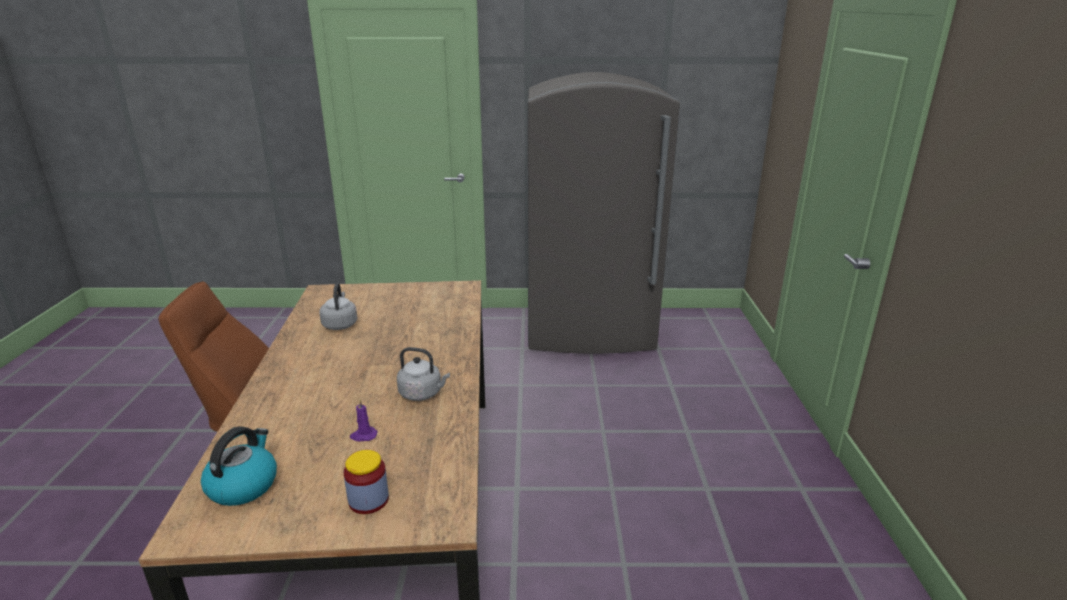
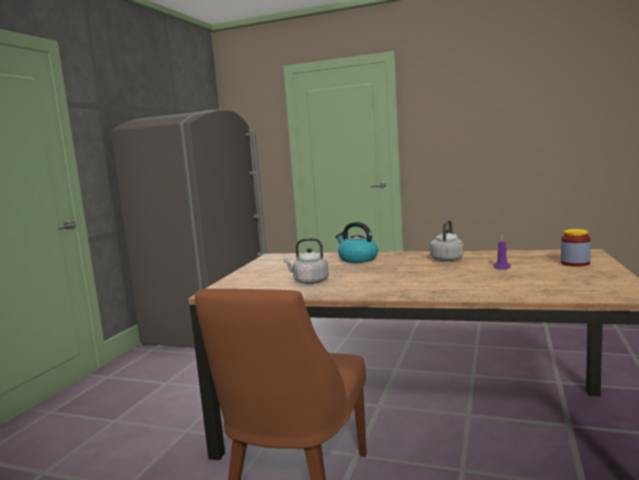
camera: 70 degrees left, 15 degrees down
kettle [201,426,277,506] -> kettle moved to [335,222,378,263]

